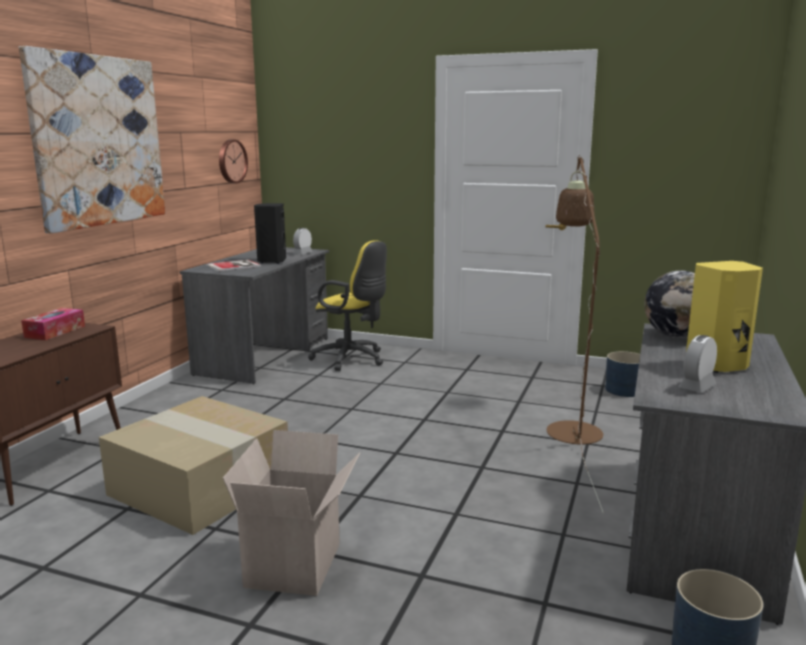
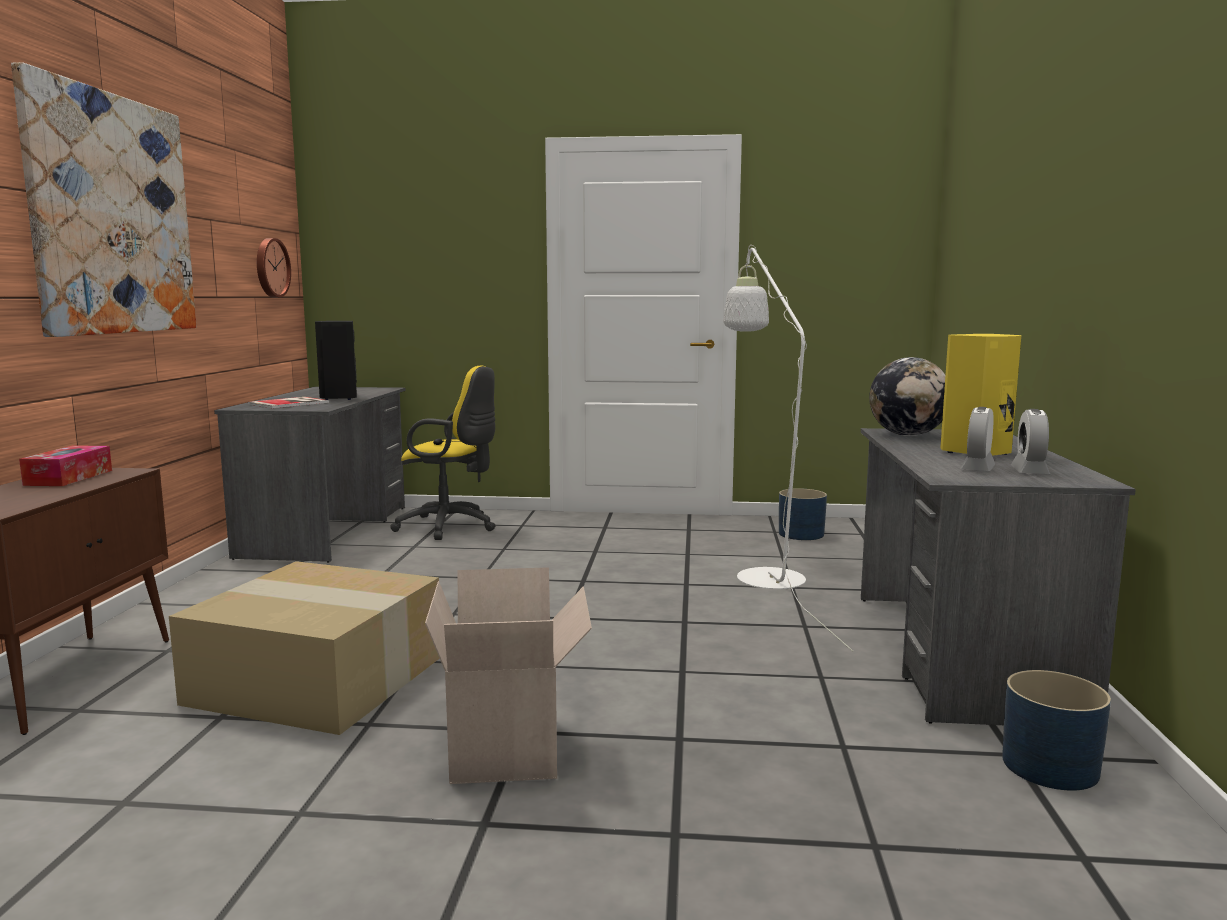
camera: 15 degrees left, 5 degrees down
alarm clock [293,228,313,254] -> alarm clock moved to [1011,409,1050,474]
brown floor lamp [547,155,604,513] -> white floor lamp [724,245,853,652]

